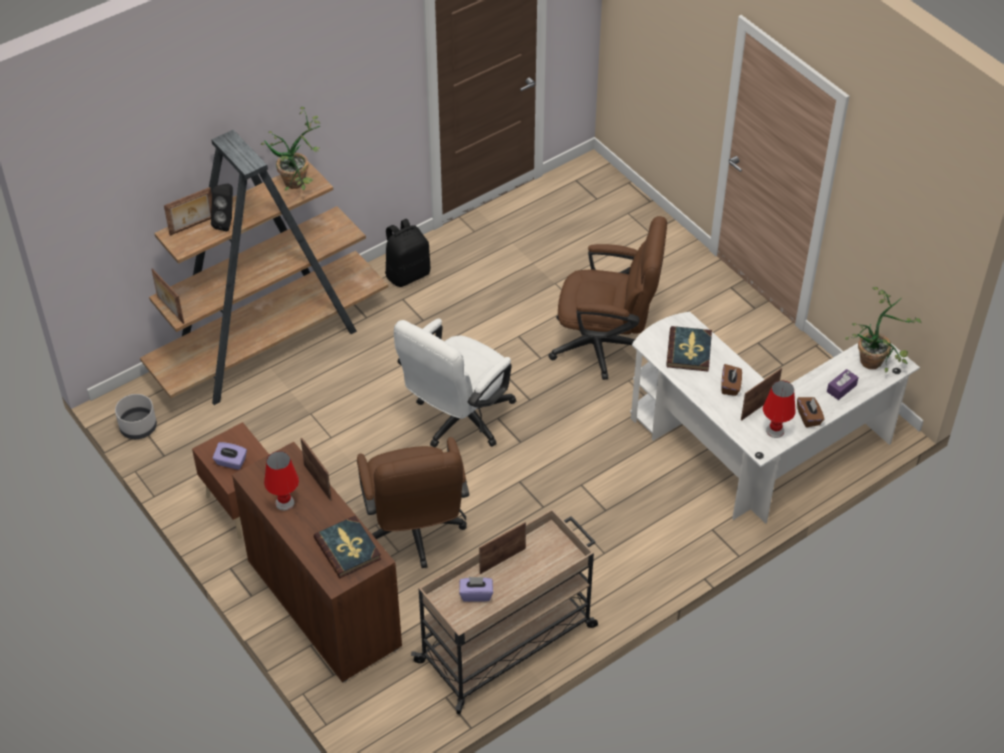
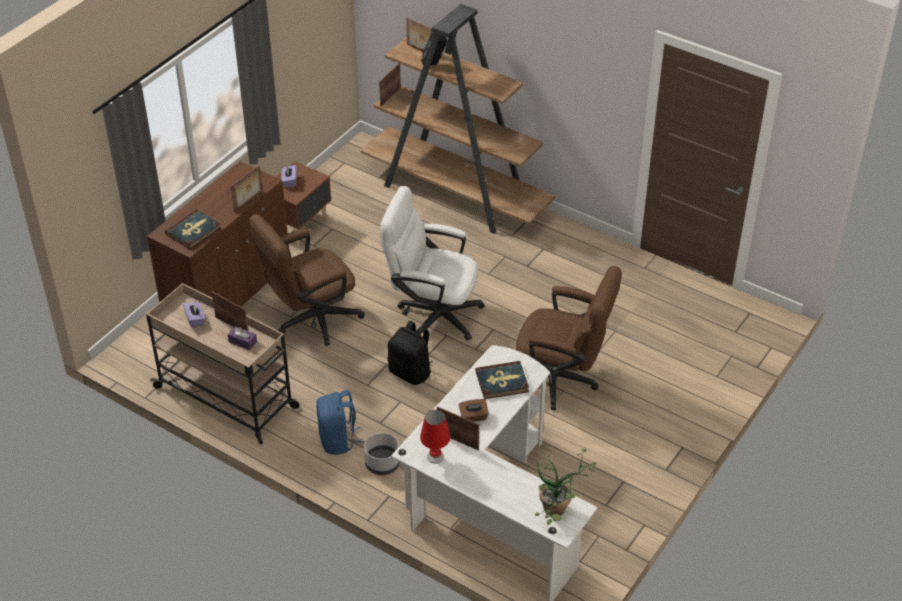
camera: 70 degrees right, 5 degrees down
grey planter [115,394,157,439] -> grey planter moved to [364,433,400,475]
potted plant [261,107,321,191] -> none
red table lamp [264,451,299,511] -> none
black backpack [385,219,430,287] -> black backpack moved to [388,321,433,385]
brown office chair [548,216,667,380] -> brown office chair turned 60 degrees counterclockwise [516,266,622,410]
brown tissue box [797,397,824,428] -> none
purple tissue box [827,369,859,400] -> purple tissue box moved to [228,326,257,350]
none -> blue backpack [316,390,364,455]

